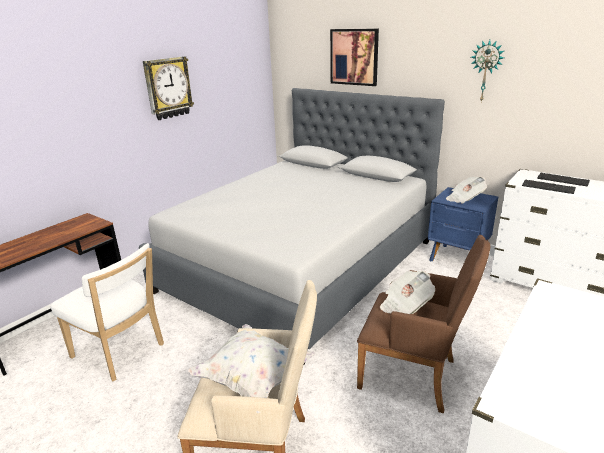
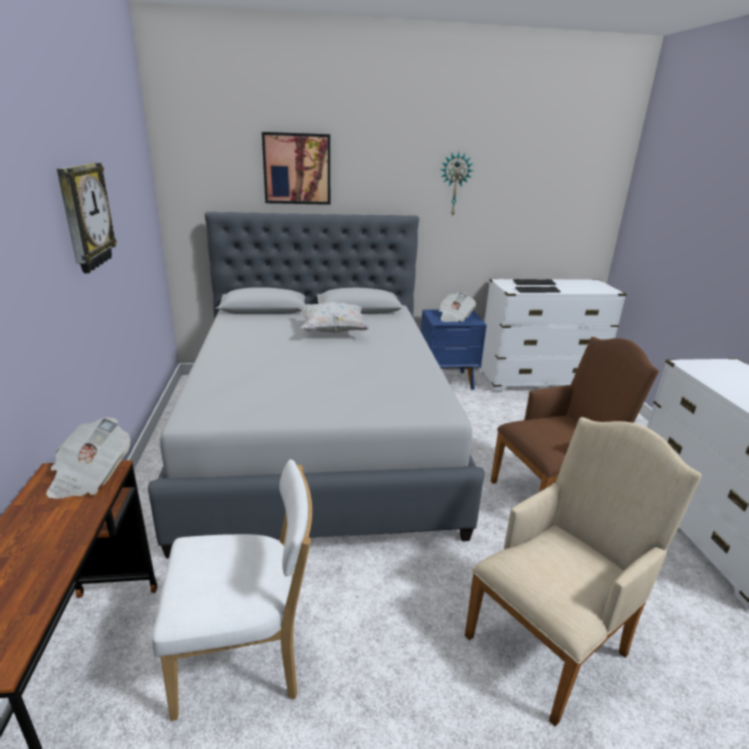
camera: 45 degrees left, 0 degrees up
white pillow [188,324,315,413] -> white pillow moved to [299,302,370,333]
newspaper [380,271,435,314] -> newspaper moved to [46,417,131,499]

